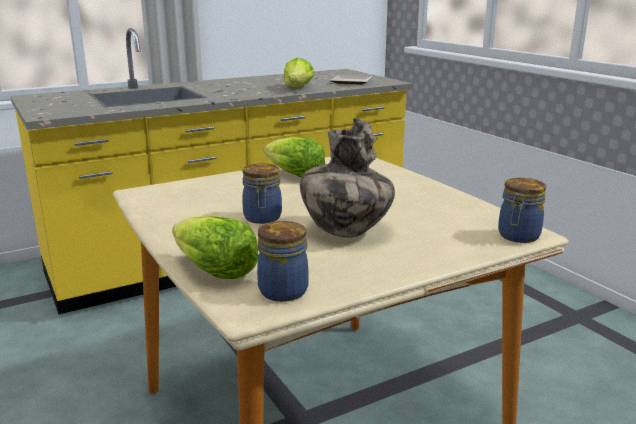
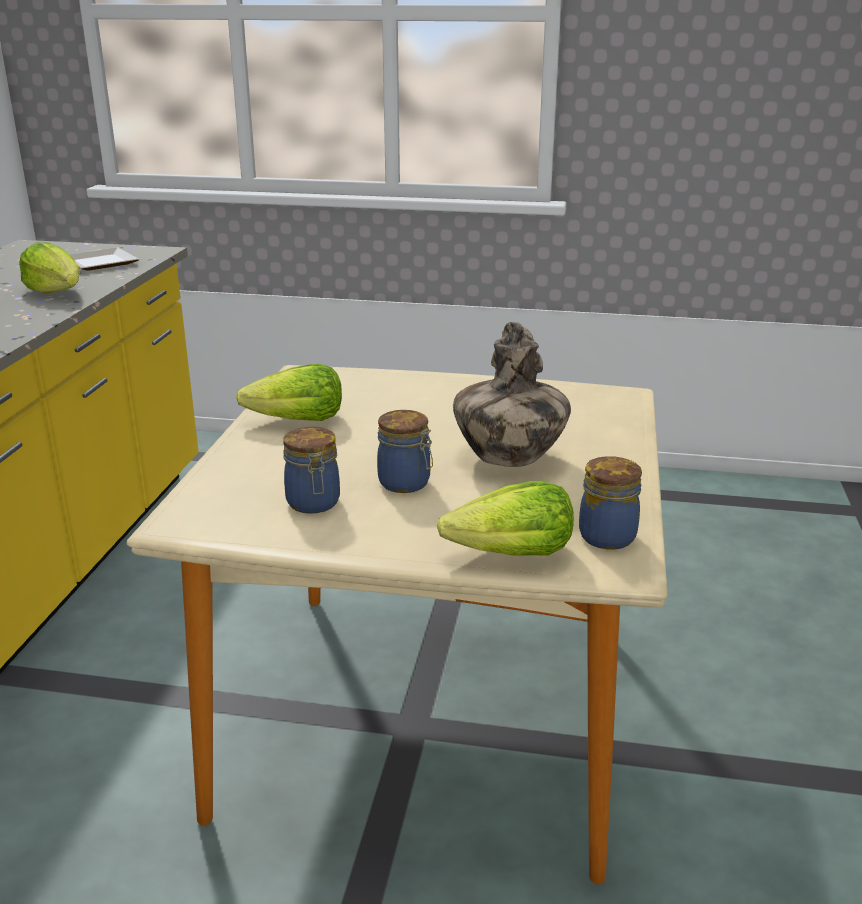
camera: 50 degrees left, 5 degrees up
jar [498,178,546,243] -> jar moved to [283,427,340,514]

